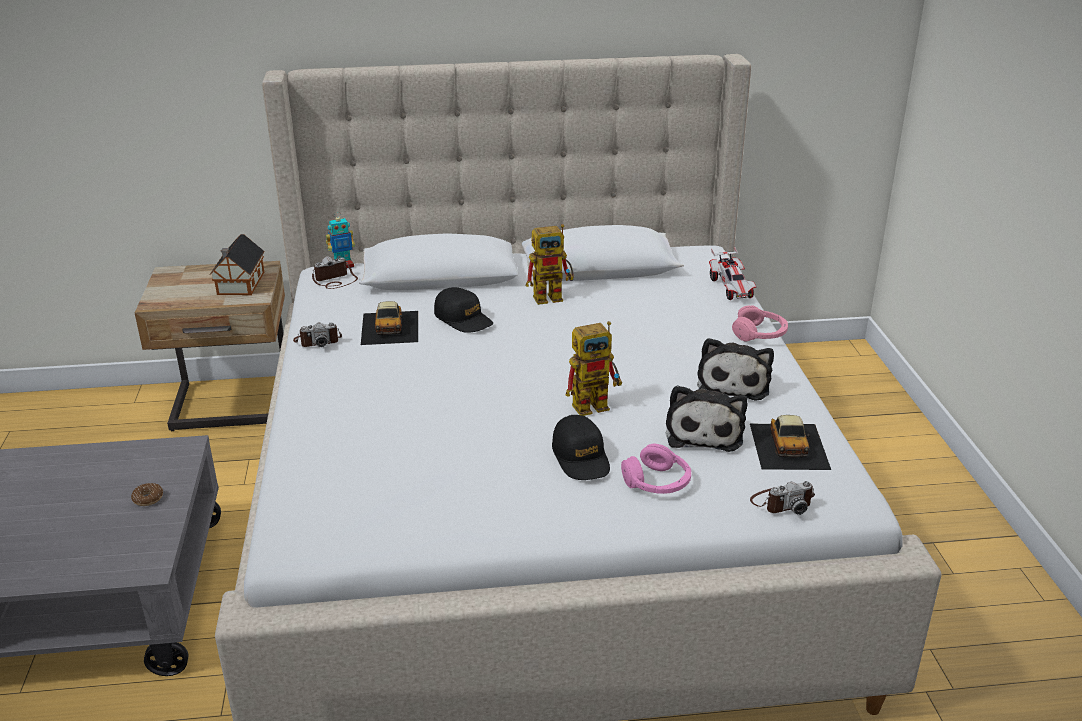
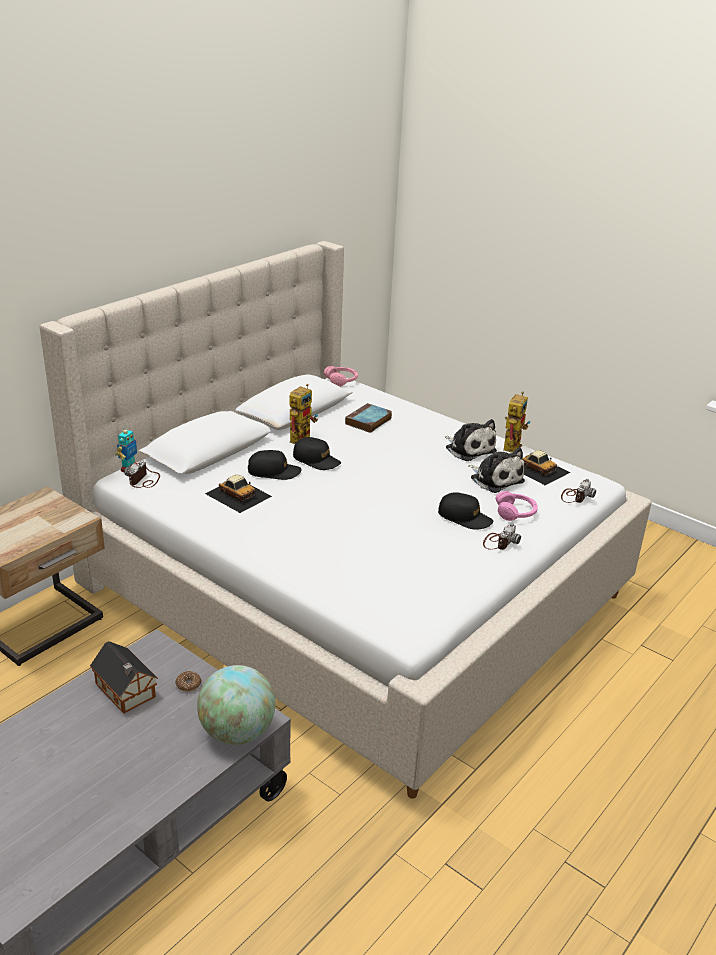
camera: 45 degrees left, 0 degrees up
toy house [210,234,264,295] -> toy house moved to [90,641,158,714]
camera [293,322,342,347] -> camera moved to [483,523,521,550]
toy robot [566,321,622,416] -> toy robot moved to [503,391,530,453]
toy car [709,247,756,300] -> none
pink headphones [732,305,788,341] -> pink headphones moved to [324,366,358,387]
none -> globe [197,665,275,745]
none -> black cap [293,437,341,470]
none -> book [345,403,392,433]

